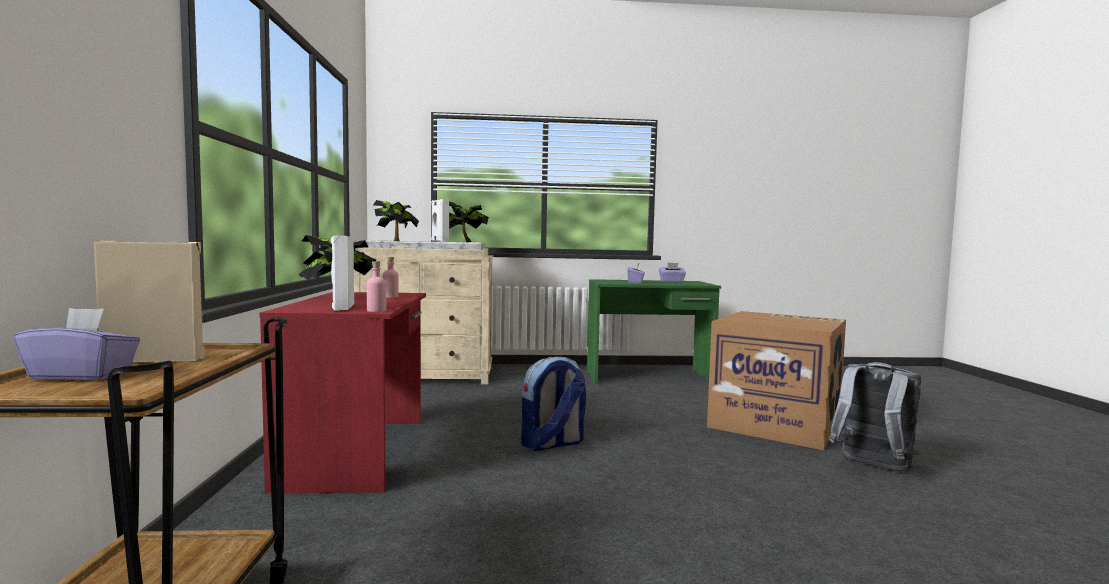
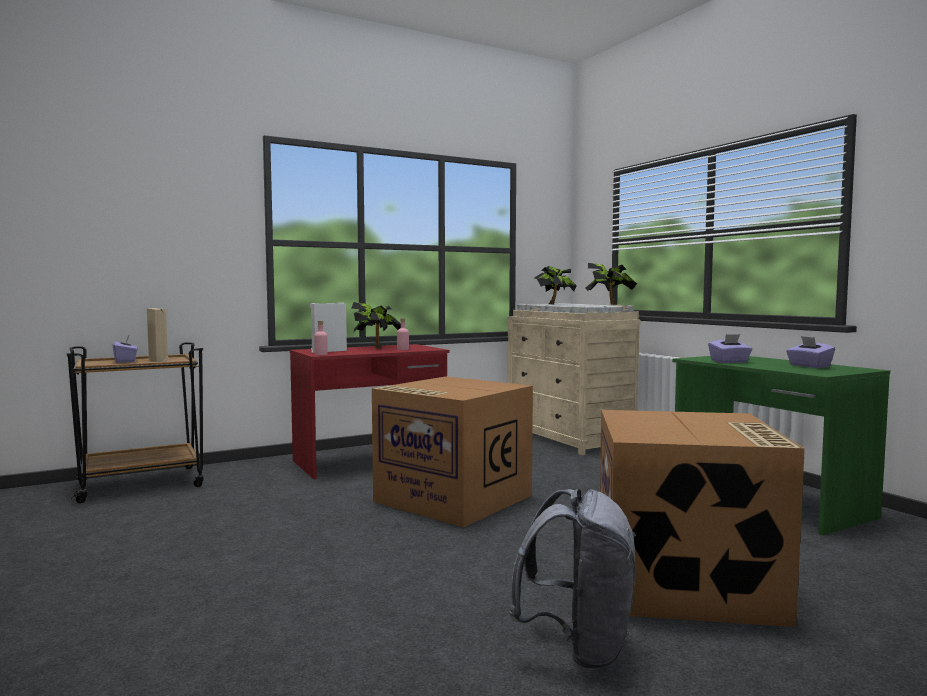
camera: 65 degrees right, 0 degrees up
white speaker [431,199,449,242] -> none
backpack [521,356,586,451] -> cardboard box [372,376,533,528]

